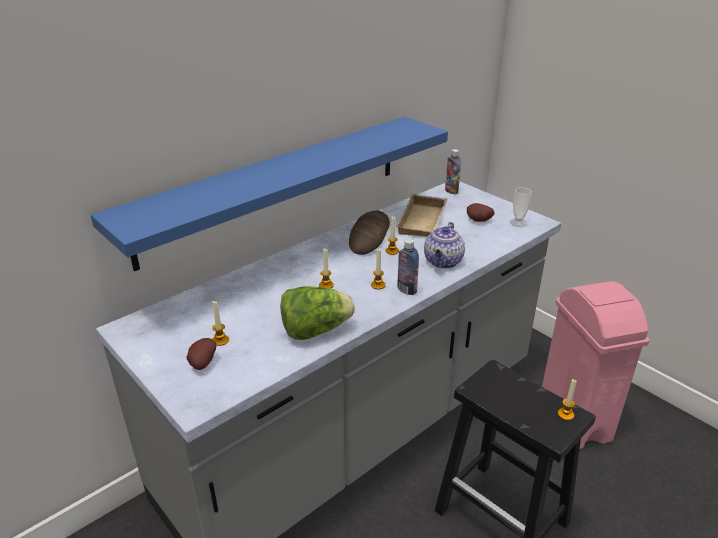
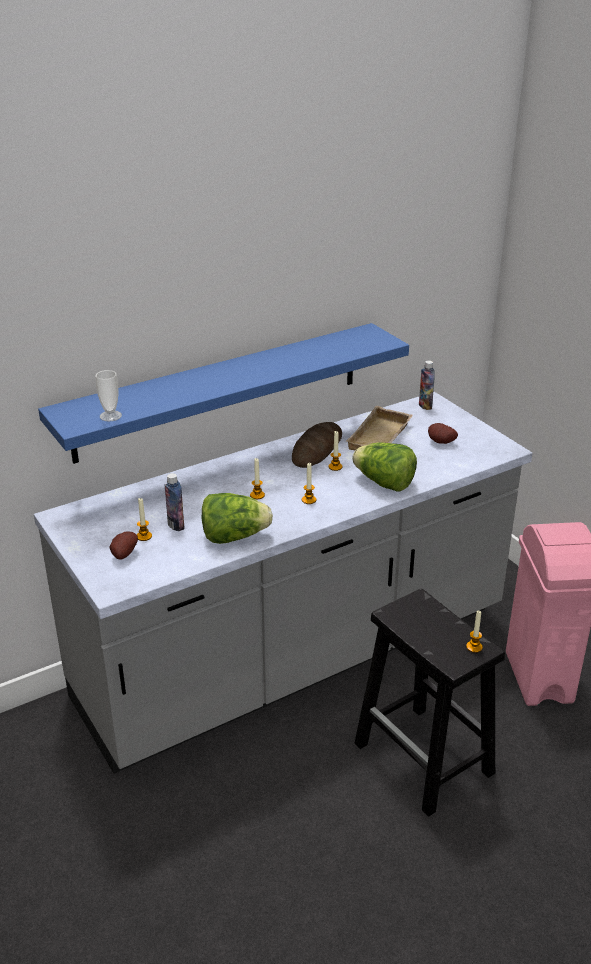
camera: 10 degrees right, 0 degrees up
bottle [397,239,419,295] -> bottle moved to [165,473,184,531]
teapot [424,222,465,269] -> lettuce [352,442,417,491]
cup [510,187,532,227] -> cup moved to [95,370,122,422]

